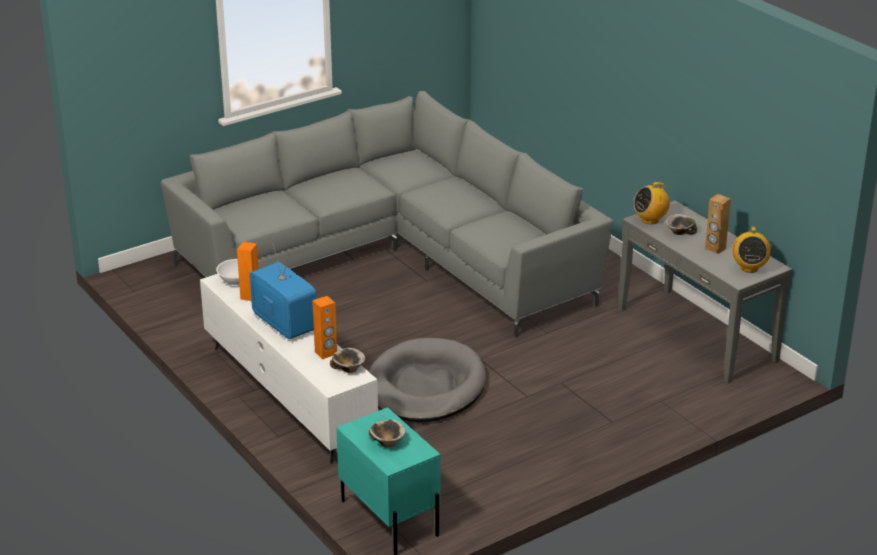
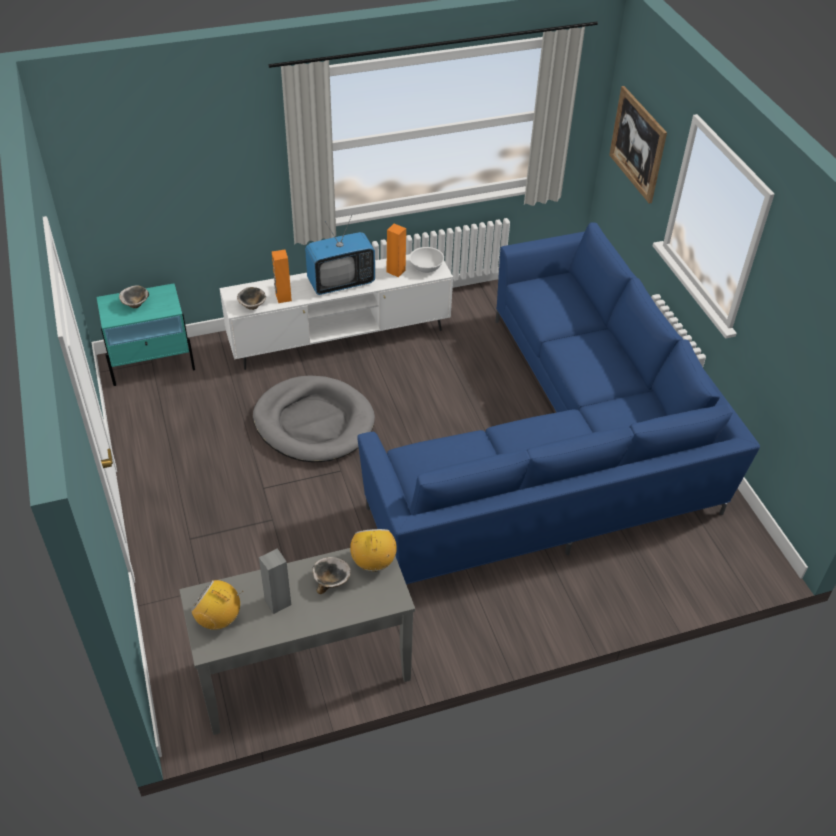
camera: 105 degrees right, 15 degrees up
grey sofa [161,91,613,338] -> blue sofa [357,222,760,584]
brown speaker [705,194,731,254] -> grey speaker [259,548,291,614]
none -> picture [609,86,667,204]

